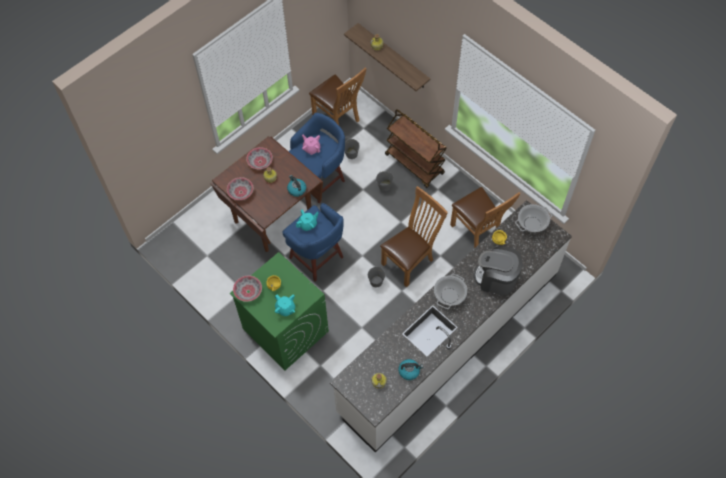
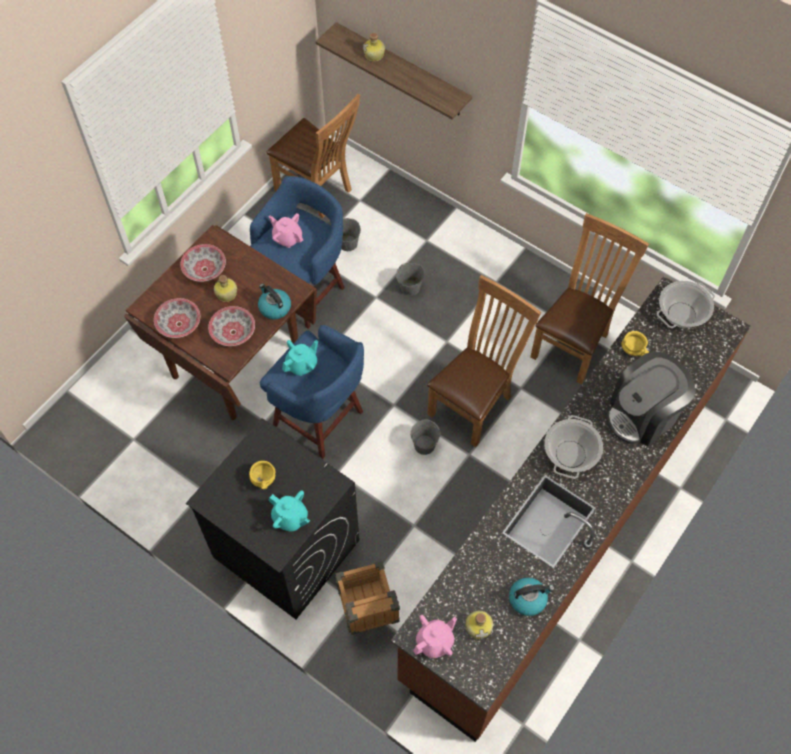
camera: 10 degrees left, 0 degrees up
green washing machine [230,252,328,370] -> black washing machine [186,418,359,619]
bowl [233,276,262,302] -> bowl moved to [208,306,255,346]
white counter [330,200,572,452] -> brown counter [391,276,751,742]
brown cart [385,109,447,188] -> none
brown chair [450,187,520,248] -> brown chair turned 105 degrees counterclockwise [530,213,649,385]
coffee machine [474,246,523,295] -> coffee machine turned 45 degrees counterclockwise [607,352,696,446]
none -> crate [335,561,400,635]
none -> pink teapot [413,615,457,658]

